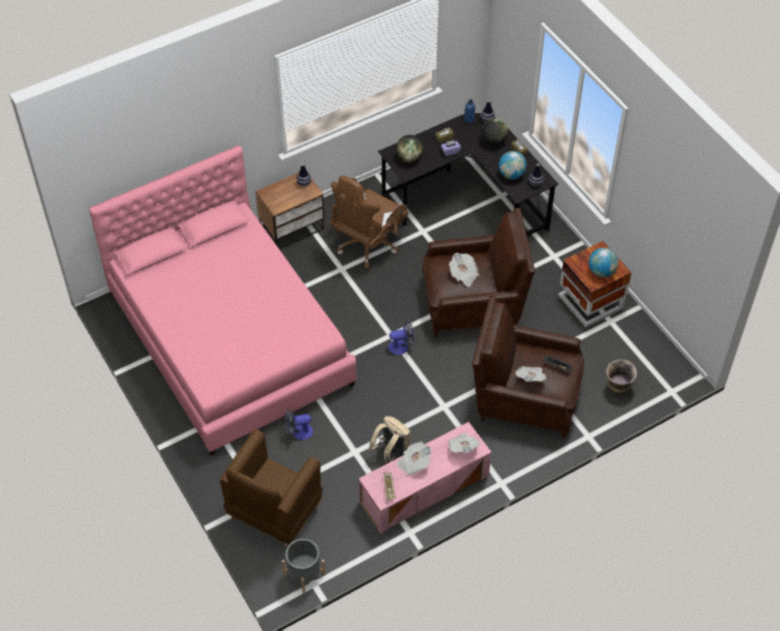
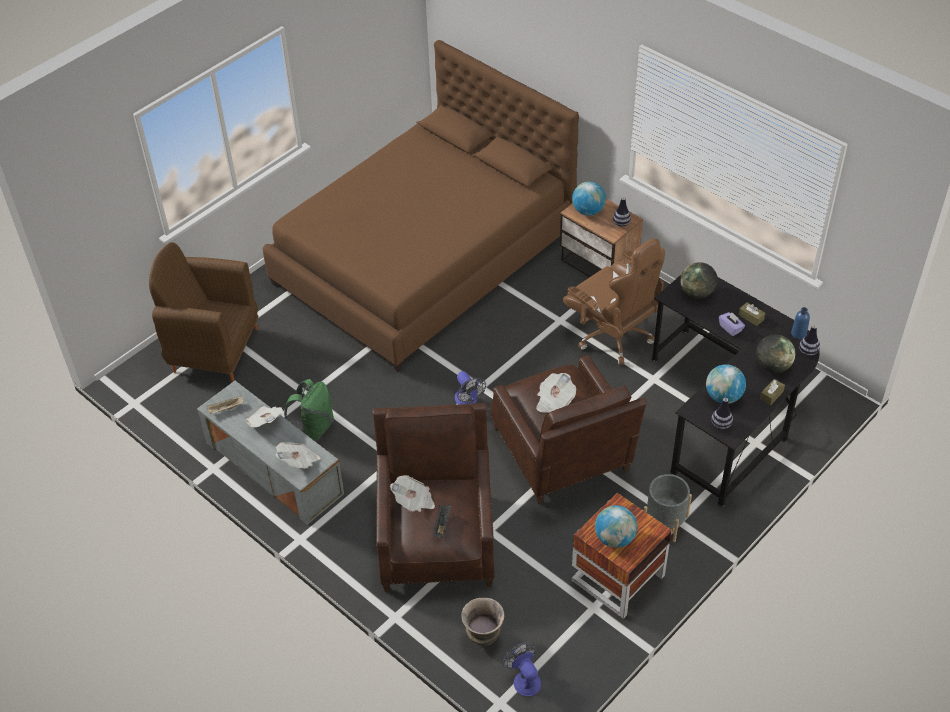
camera: 75 degrees right, 5 degrees down
pink bed [89,145,357,455] -> brown bed [262,40,579,372]
grey planter [282,539,326,594] -> grey planter moved to [644,474,692,542]
fan [285,409,313,440] -> fan moved to [503,642,541,697]
brown office chair [330,176,409,269] -> brown office chair turned 150 degrees counterclockwise [563,239,665,365]
pink bench [359,422,492,534] -> grey bench [197,381,344,525]
beige backpack [369,416,411,464] -> green backpack [284,379,334,441]
none -> globe [572,182,606,216]

